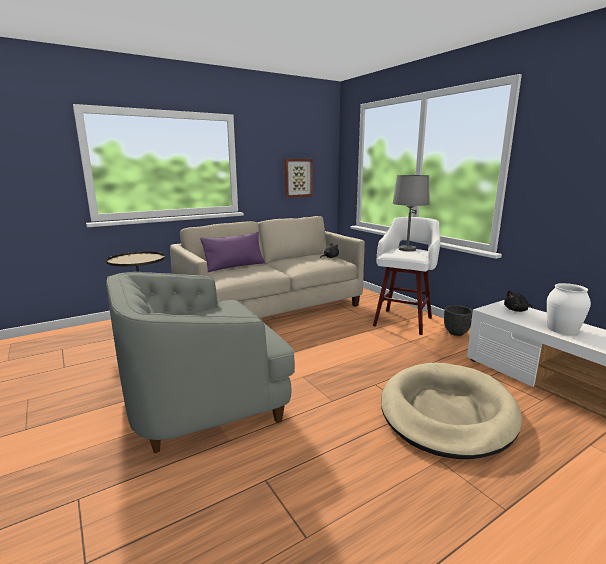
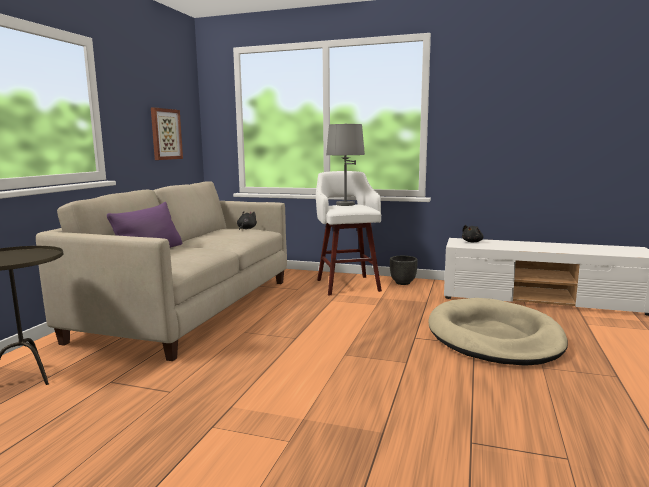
camera: 40 degrees left, 5 degrees down
grey armchair [106,272,295,453] -> none
white vase [547,283,591,335] -> none

